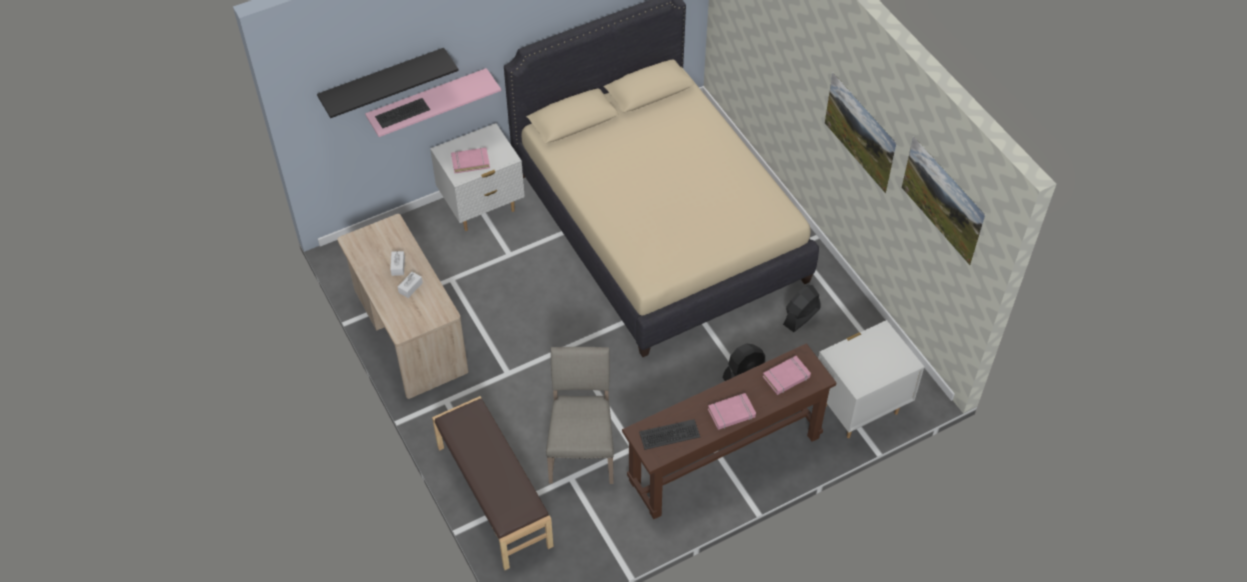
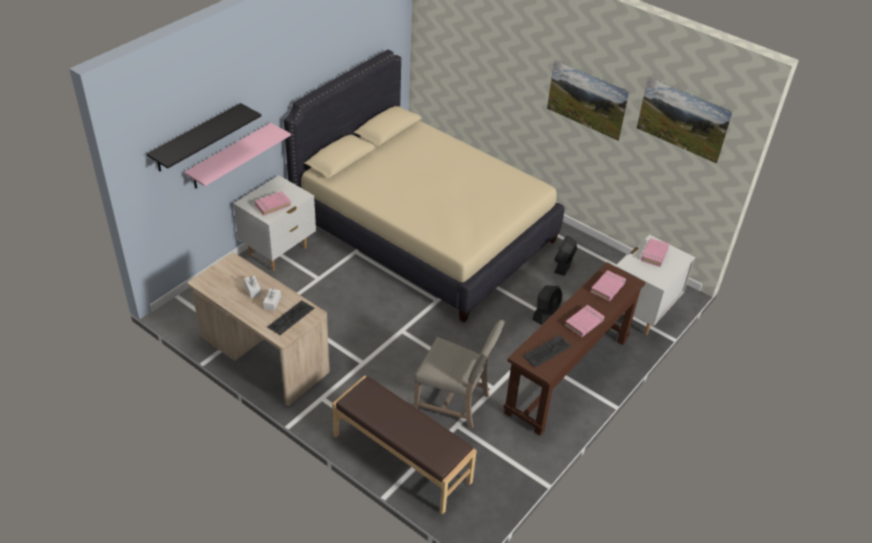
camera: 25 degrees left, 10 degrees down
keyboard [375,98,430,128] -> keyboard moved to [267,300,314,335]
beige chair [546,347,614,484] -> beige chair turned 135 degrees clockwise [414,320,505,429]
none -> pink book [641,238,669,267]

